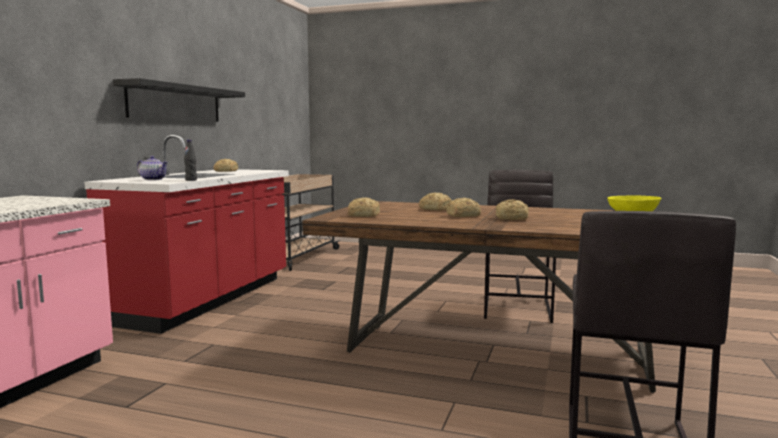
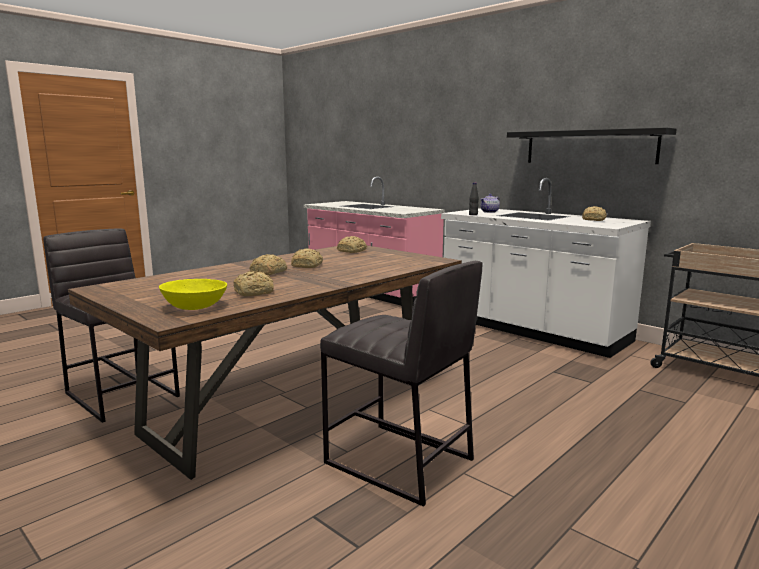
camera: 115 degrees right, 5 degrees up
red counter [84,135,289,334] -> white counter [441,178,651,358]
bread [419,192,452,210] -> bread moved to [233,271,274,296]

